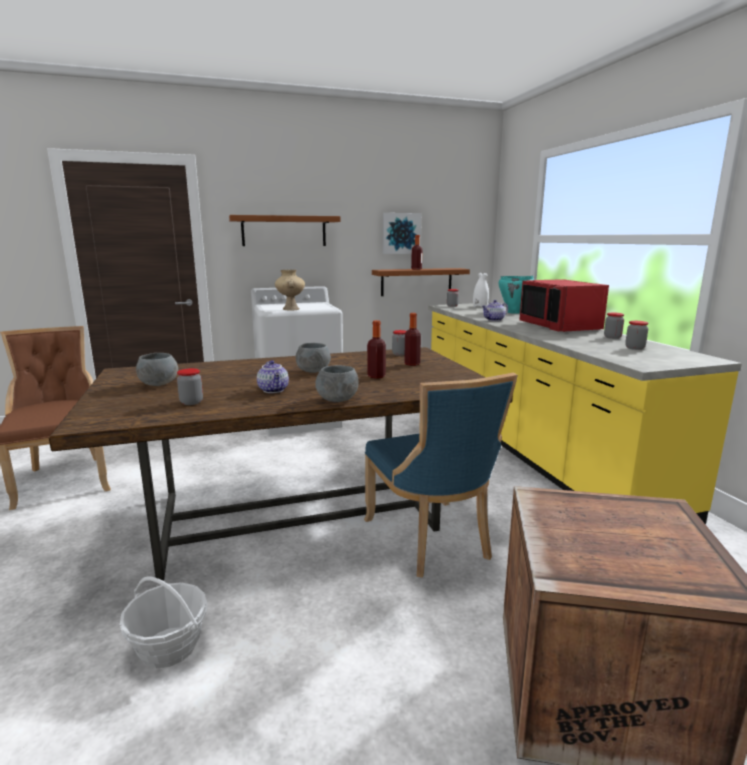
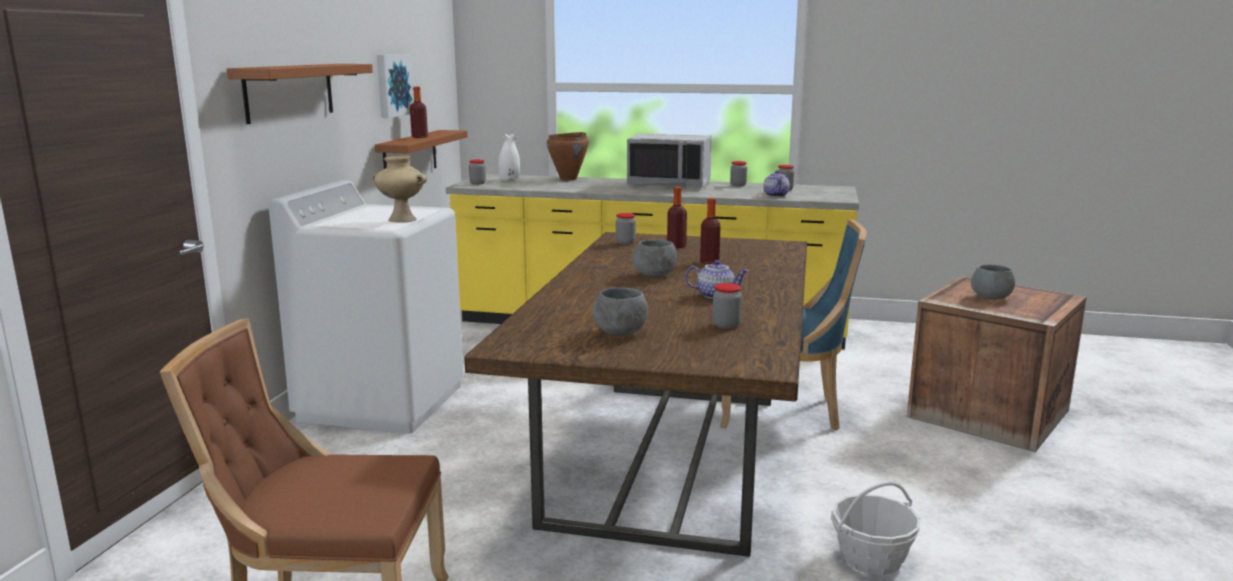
camera: 60 degrees left, 0 degrees up
grey bowl [315,365,359,402] -> grey bowl moved to [971,265,1015,300]
teapot [482,300,508,321] -> teapot moved to [763,170,790,197]
turquoise cooking pot [499,276,534,314] -> brown cooking pot [547,132,589,180]
red microwave [519,279,609,332] -> grey microwave [627,133,712,188]

